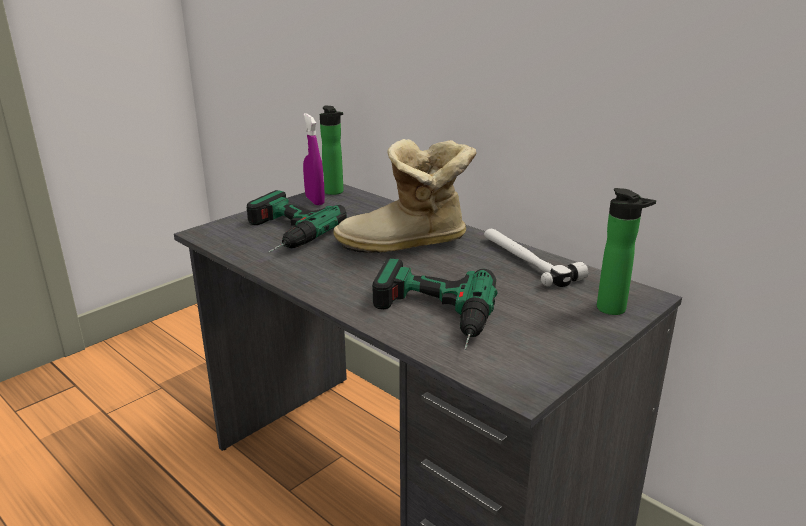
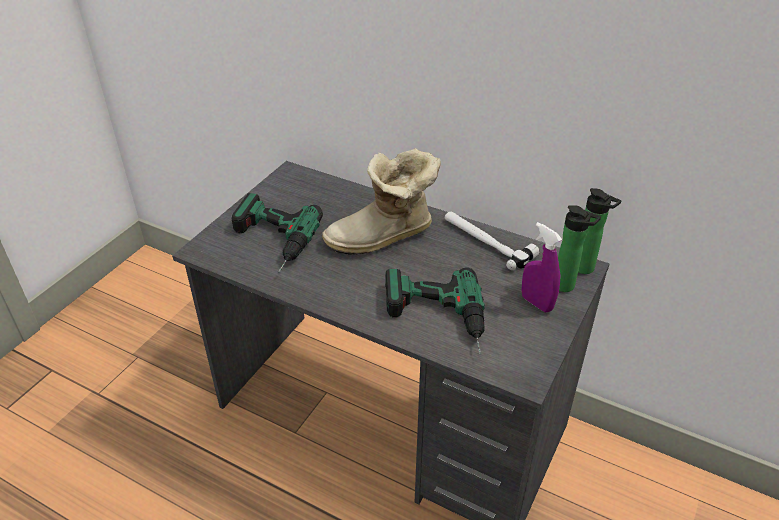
camera: 15 degrees left, 15 degrees up
purple spray bottle [303,113,325,206] -> purple spray bottle moved to [521,222,562,313]
bottle [320,105,343,195] -> bottle moved to [578,188,621,274]

